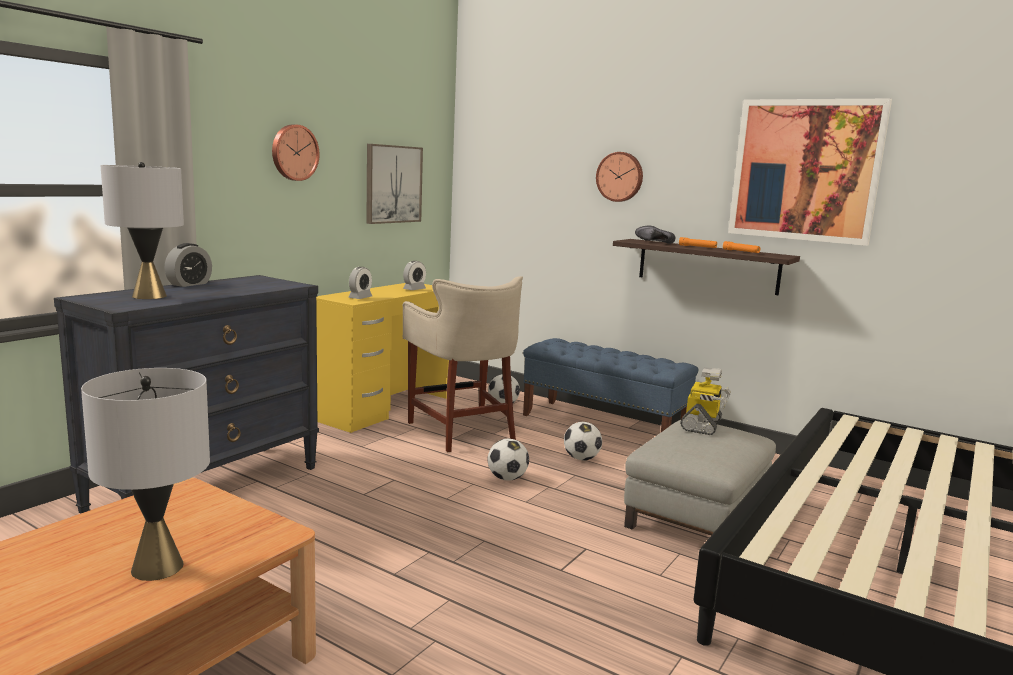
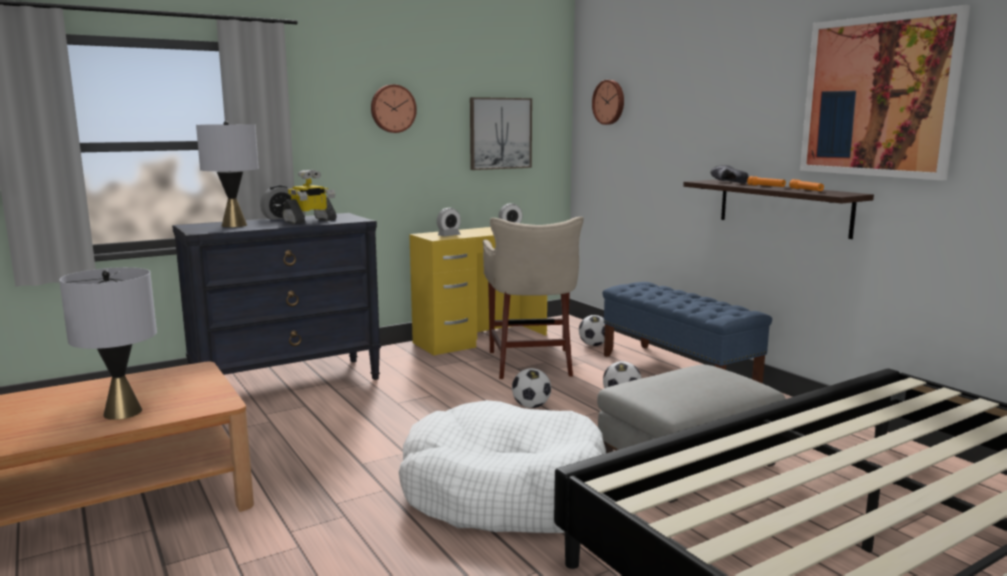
camera: 25 degrees right, 0 degrees up
wall clock [596,152,643,202] -> wall clock moved to [592,80,624,125]
toy robot [680,367,731,435] -> toy robot moved to [282,170,337,224]
none -> white dog bed [399,400,606,533]

